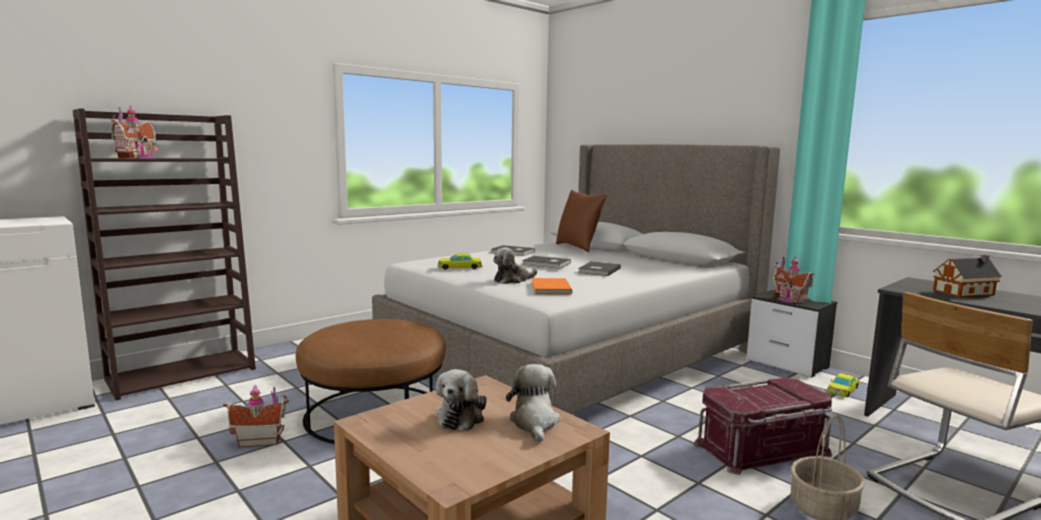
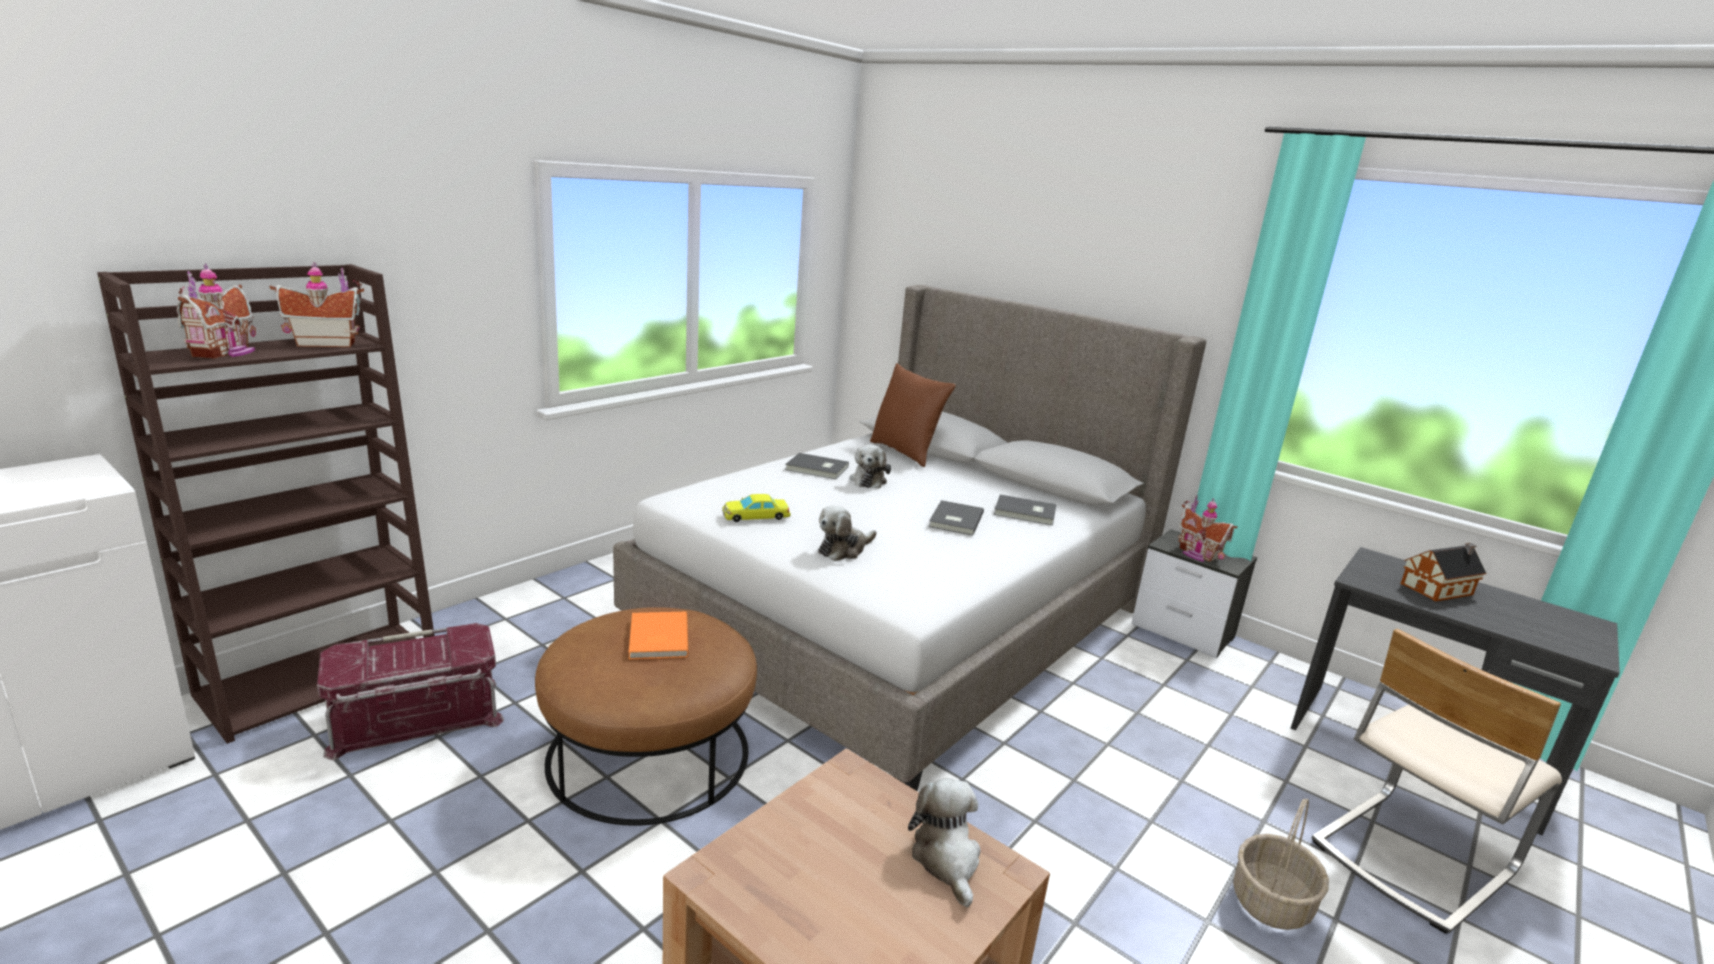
camera: 10 degrees left, 10 degrees up
toy house [223,385,289,447] -> toy house moved to [270,262,364,347]
plush toy [435,369,487,431] -> plush toy moved to [849,444,891,489]
grey book [522,256,571,269] -> grey book moved to [994,495,1057,525]
orange book [531,278,573,294] -> orange book moved to [629,612,688,659]
red storage box [694,377,832,475] -> red storage box moved to [317,623,504,760]
yellow toy car [827,373,859,397] -> none

